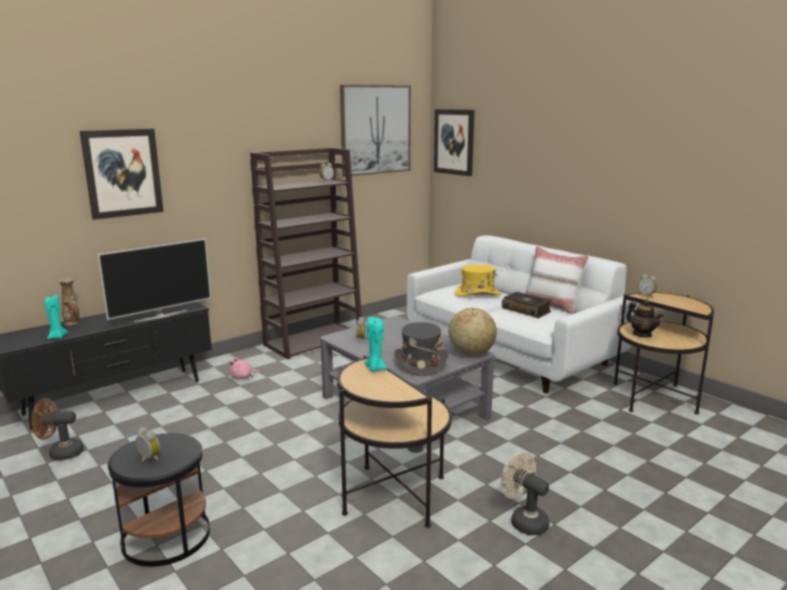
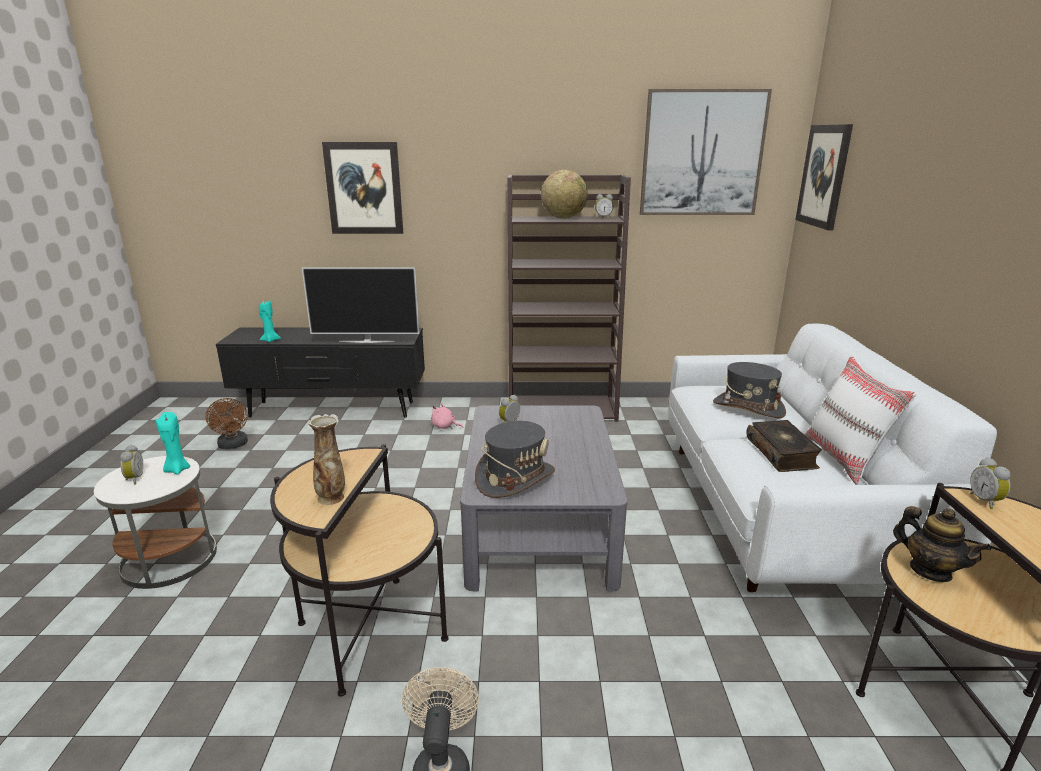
camera: 40 degrees right, 5 degrees up
brown fan [31,398,84,460] -> brown fan turned 150 degrees counterclockwise [205,398,248,449]
vase [58,278,79,325] -> vase moved to [308,414,345,505]
black side table [108,433,210,567] -> white side table [94,456,217,589]
turquoise candle [364,317,388,372] -> turquoise candle moved to [156,412,190,474]
globe [449,308,497,356] -> globe moved to [541,170,588,219]
yellow hat [454,265,501,296] -> grey hat [713,362,786,418]
teapot [626,300,663,338] -> teapot turned 45 degrees counterclockwise [893,506,991,582]

